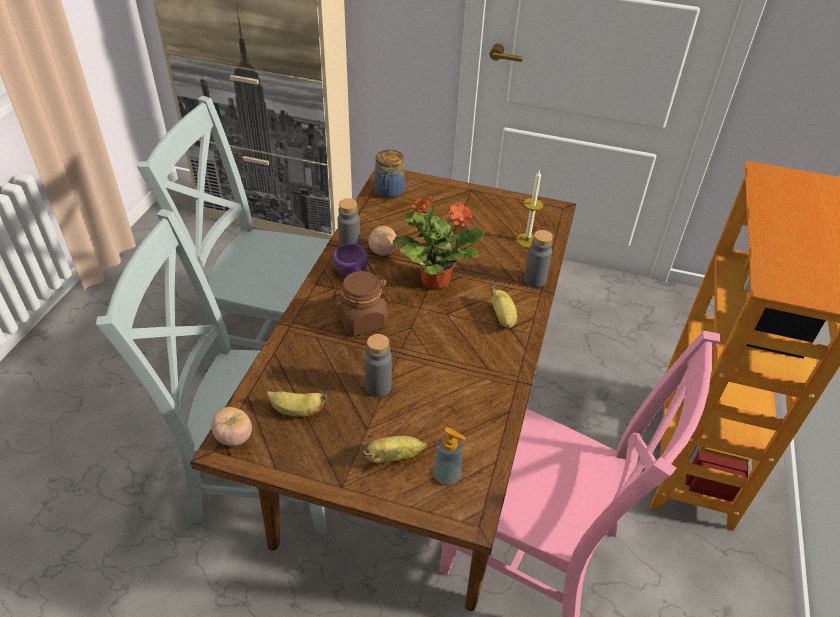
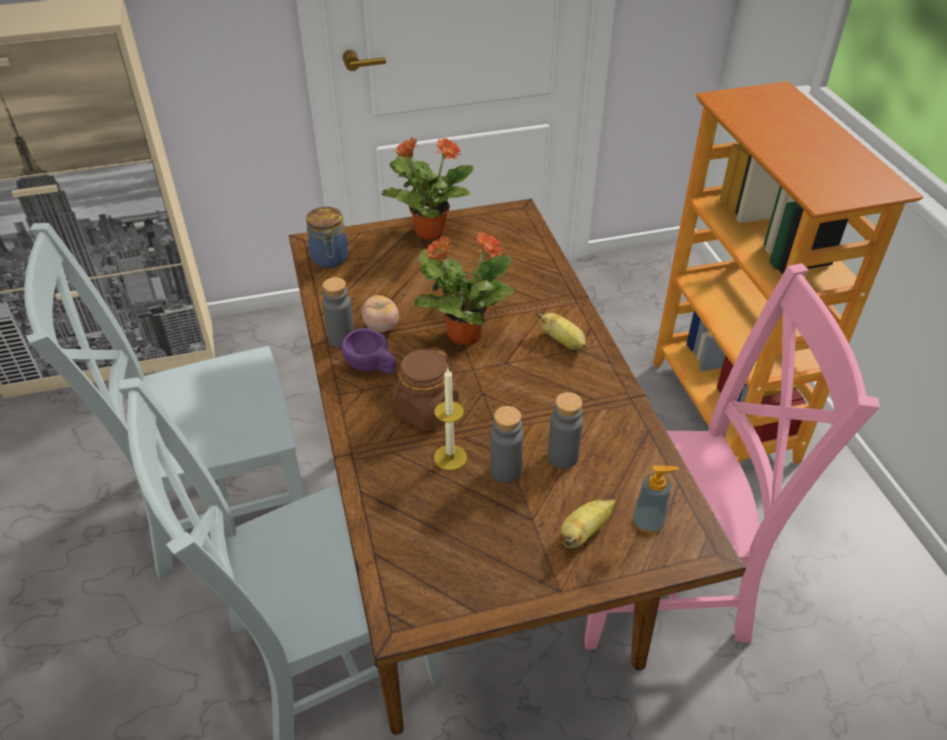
camera: 30 degrees left, 0 degrees up
tomato [211,407,252,446] -> none
banana [267,391,328,417] -> none
candle [517,170,544,248] -> candle moved to [434,369,467,470]
grey bottle [524,230,553,287] -> grey bottle moved to [547,392,583,469]
none -> potted plant [381,137,474,240]

